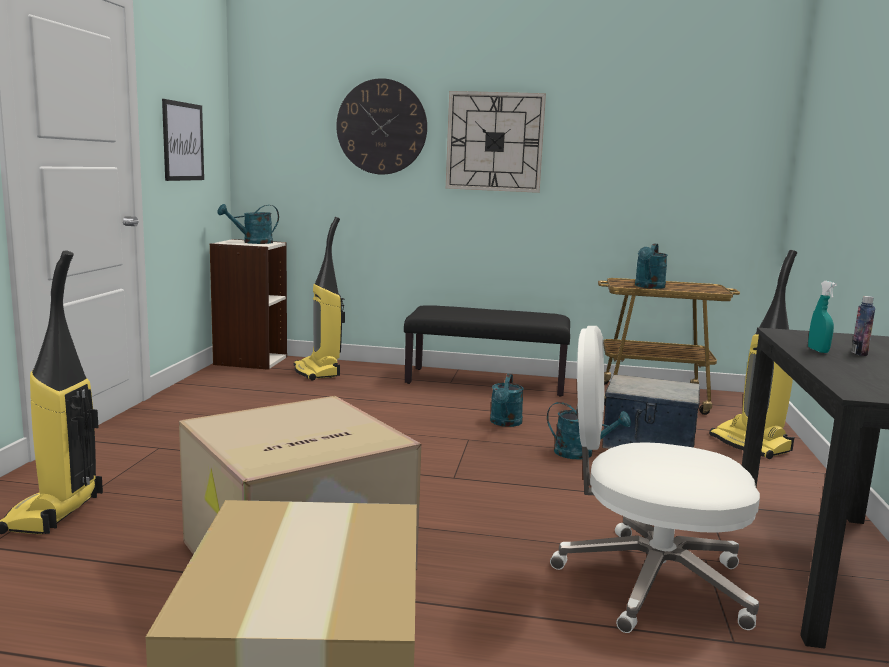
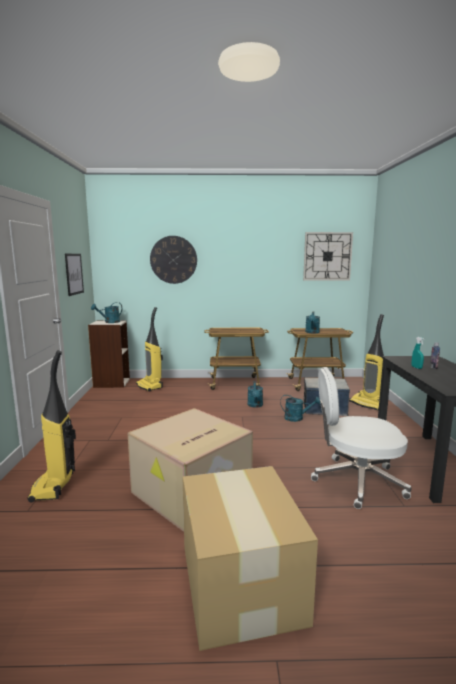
camera: 10 degrees left, 0 degrees up
black bench [404,305,570,396] -> cart [204,328,269,390]
wall clock [446,91,546,193] -> wall clock moved to [303,232,353,280]

